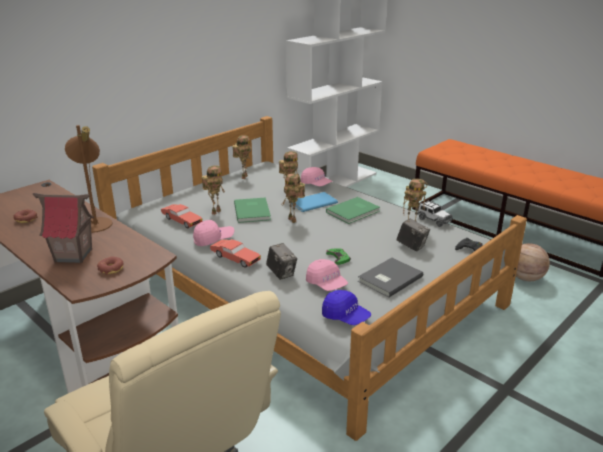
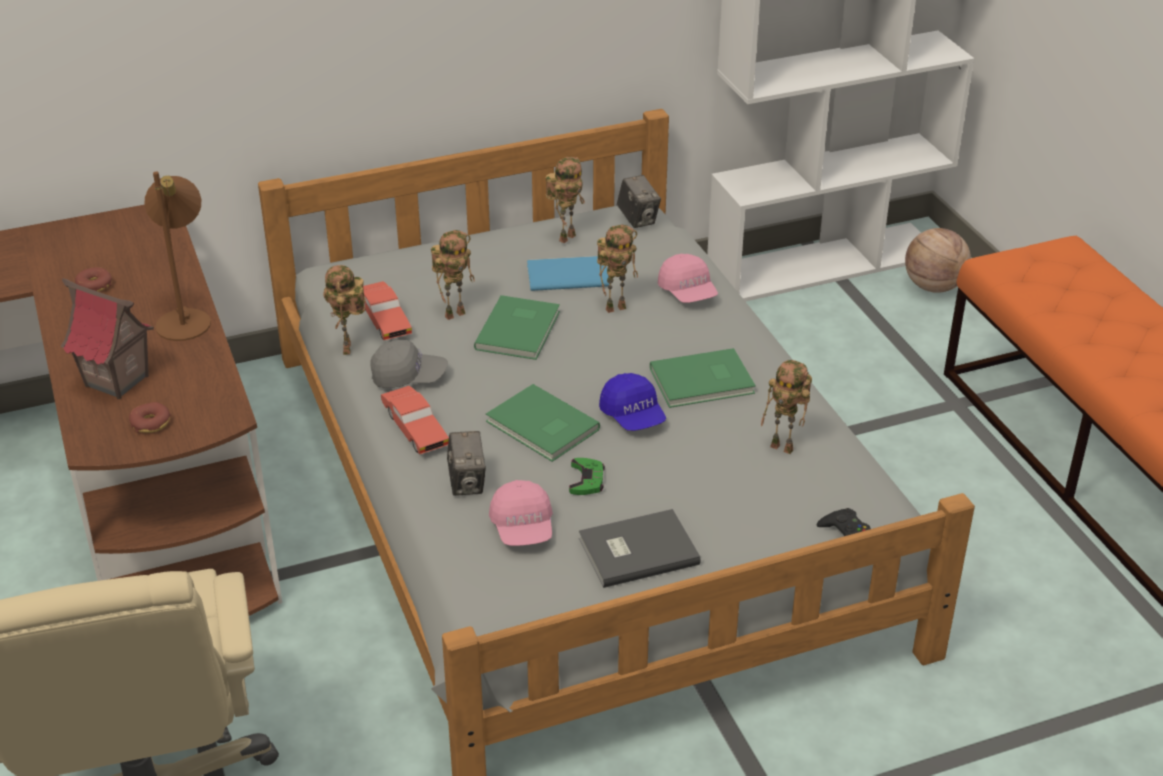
camera: 25 degrees right, 10 degrees up
pink cap [193,220,234,246] -> grey cap [370,340,448,388]
toy robot [282,173,305,223] -> toy robot moved to [323,265,365,355]
blue book [291,192,338,212] -> blue book moved to [527,256,609,291]
blue cap [322,290,371,325] -> blue cap moved to [599,373,666,431]
camera [396,218,430,251] -> camera moved to [617,175,661,228]
toy car [417,201,453,227] -> none
basketball [516,243,550,281] -> basketball moved to [905,228,971,293]
none -> green book [486,384,600,462]

